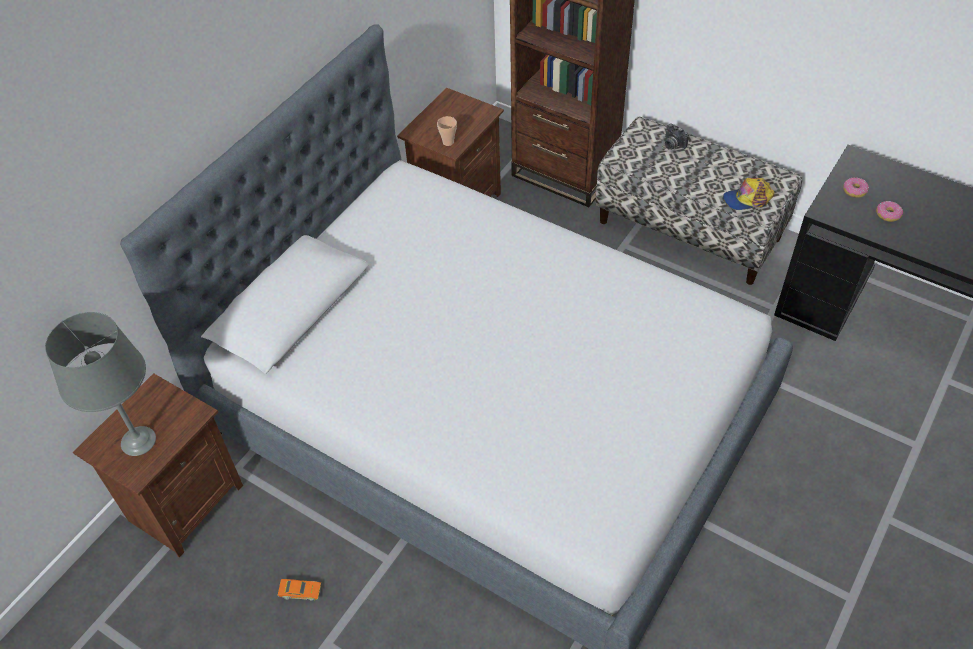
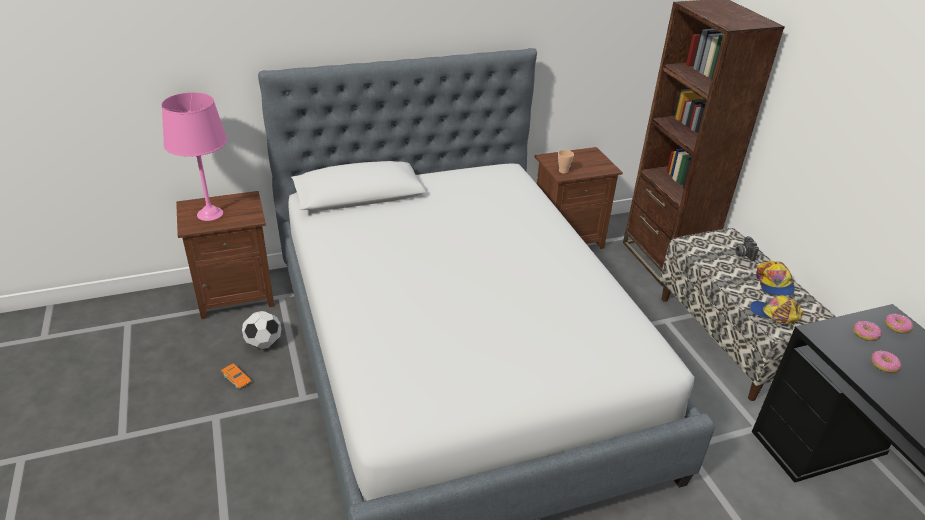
camera: 35 degrees right, 15 degrees down
grey table lamp [45,312,156,456] -> pink table lamp [162,92,227,221]
none -> football [242,311,281,349]
none -> cap [756,261,795,296]
none -> donut [885,314,913,334]

